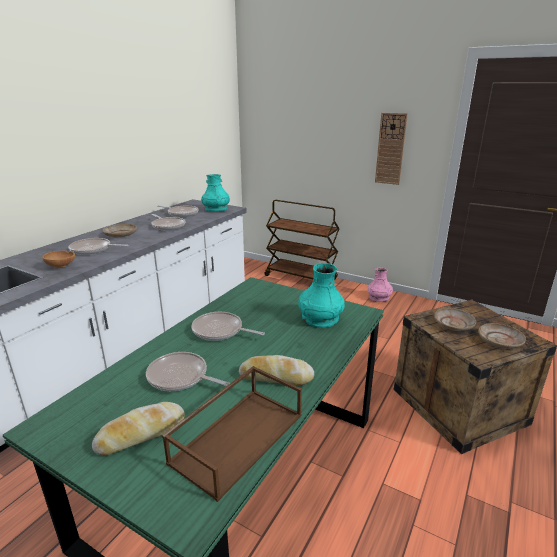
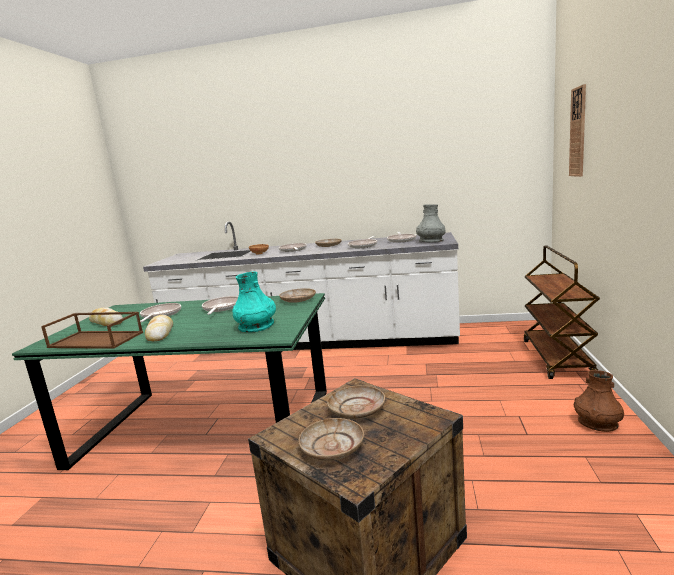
camera: 70 degrees right, 10 degrees down
turquoise vase [201,174,230,211] -> grey vase [416,205,446,242]
pink vase [367,268,393,302] -> brown vase [574,370,624,432]
wall clock [375,113,408,185] -> wall clock moved to [569,84,586,177]
none -> beige plate [279,288,316,303]

